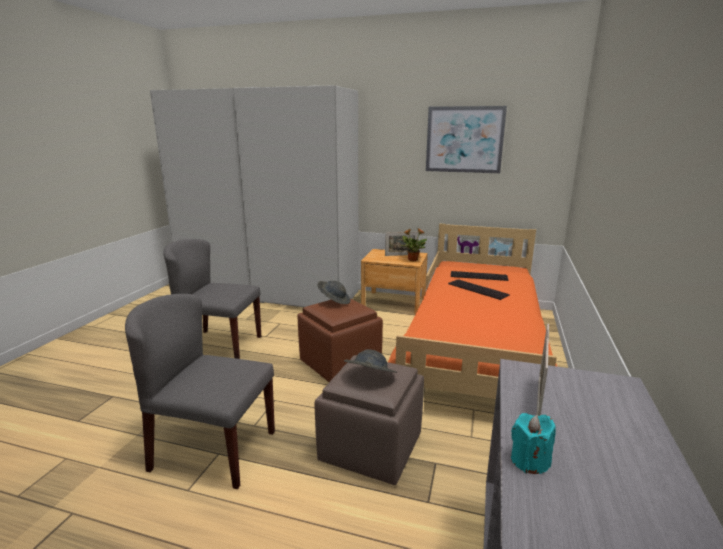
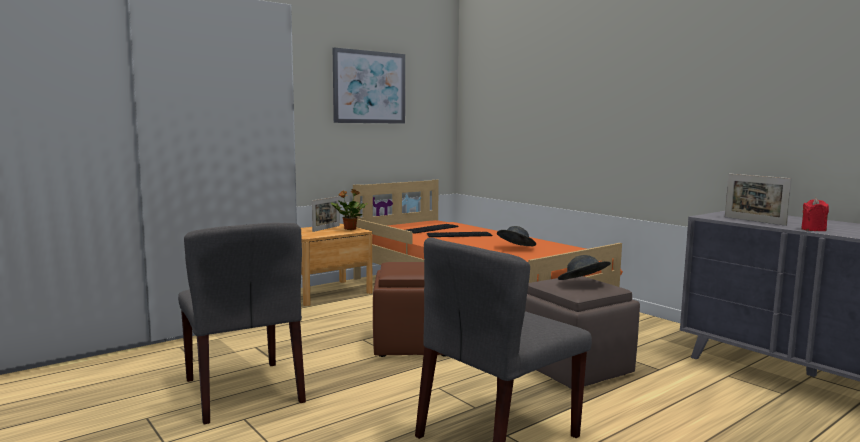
camera: 55 degrees left, 10 degrees down
grey chair [163,239,261,359] -> grey chair turned 75 degrees counterclockwise [178,223,306,425]
grey hat [317,281,351,304] -> grey hat moved to [497,226,536,246]
turquoise candle [511,413,556,474] -> red candle [801,198,829,231]

